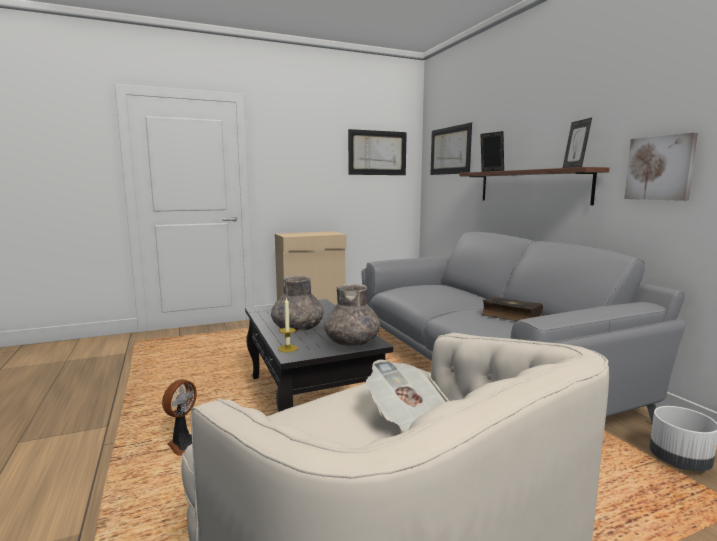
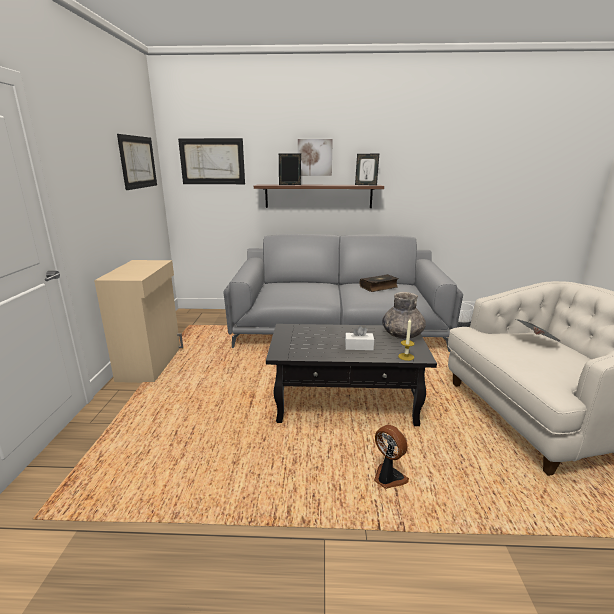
camera: 65 degrees left, 10 degrees up
grey vase [271,276,324,331] -> white tissue box [345,326,374,350]
picture [624,133,698,201] -> picture moved to [298,139,333,176]

